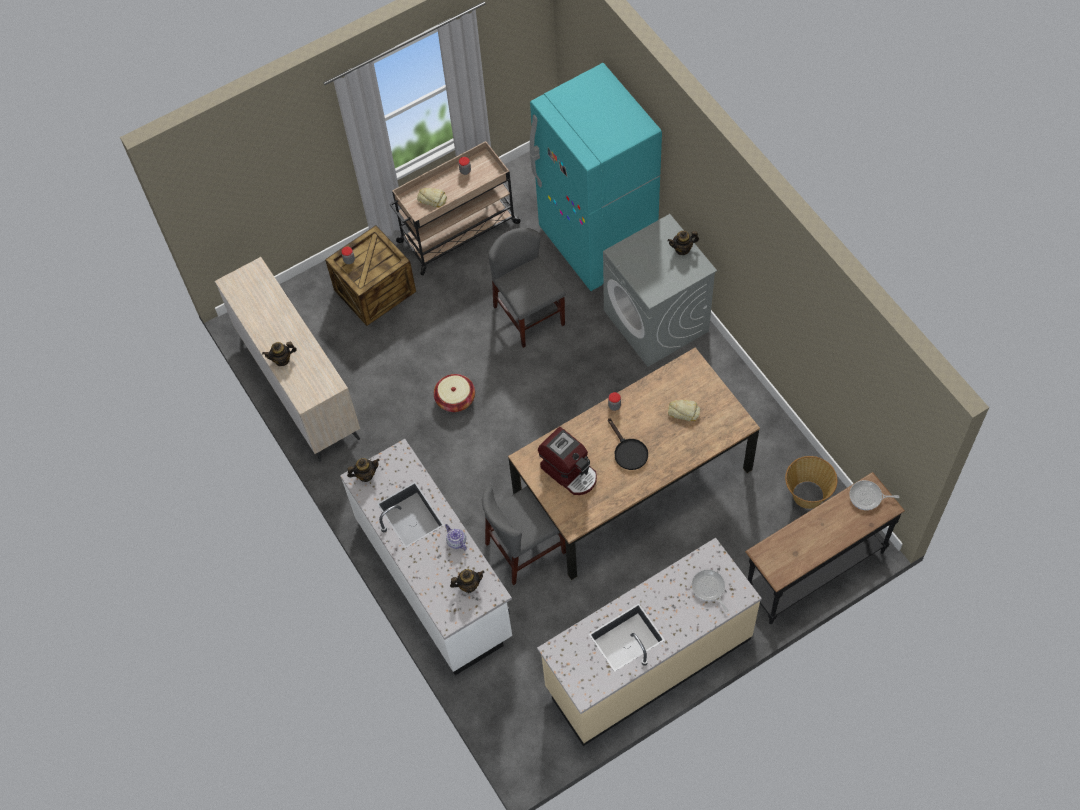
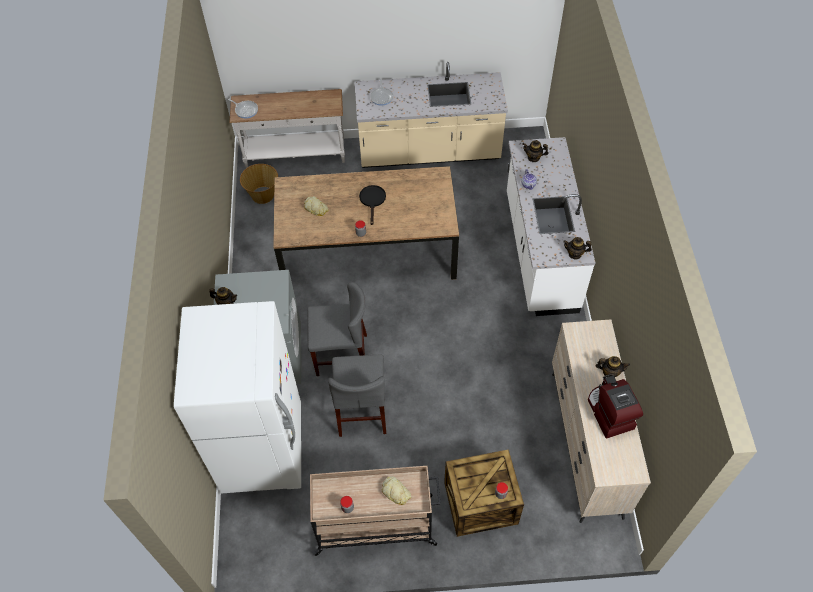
camera: 155 degrees left, 5 degrees down
basket [434,374,475,412] -> none
grey chair [482,486,566,585] -> grey chair moved to [307,282,367,376]
turquoise fridge [530,63,662,291] -> white fridge [174,301,301,493]
coffee machine [538,427,597,495] -> coffee machine moved to [588,374,643,438]
black console table [745,472,905,624] -> white console table [229,89,345,168]

